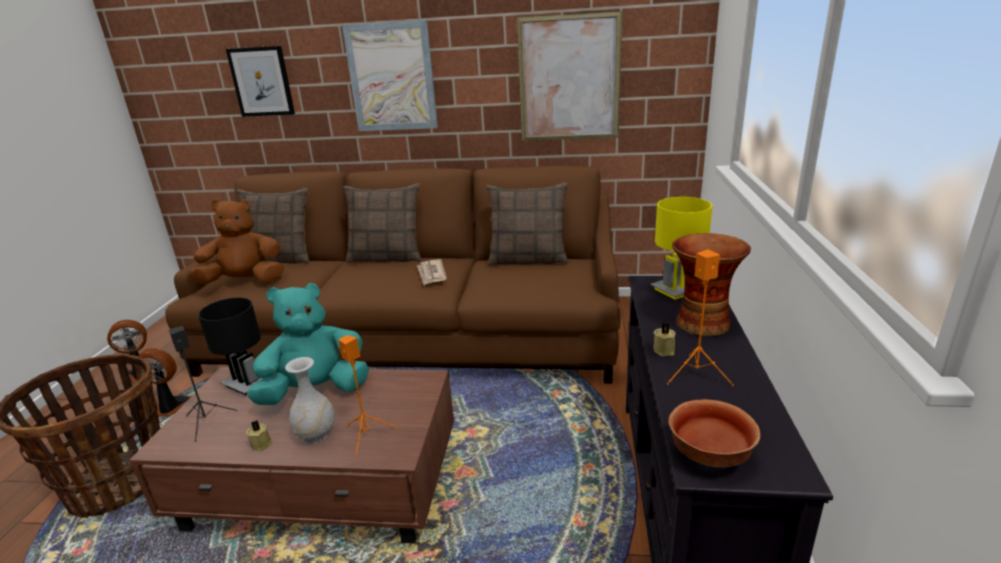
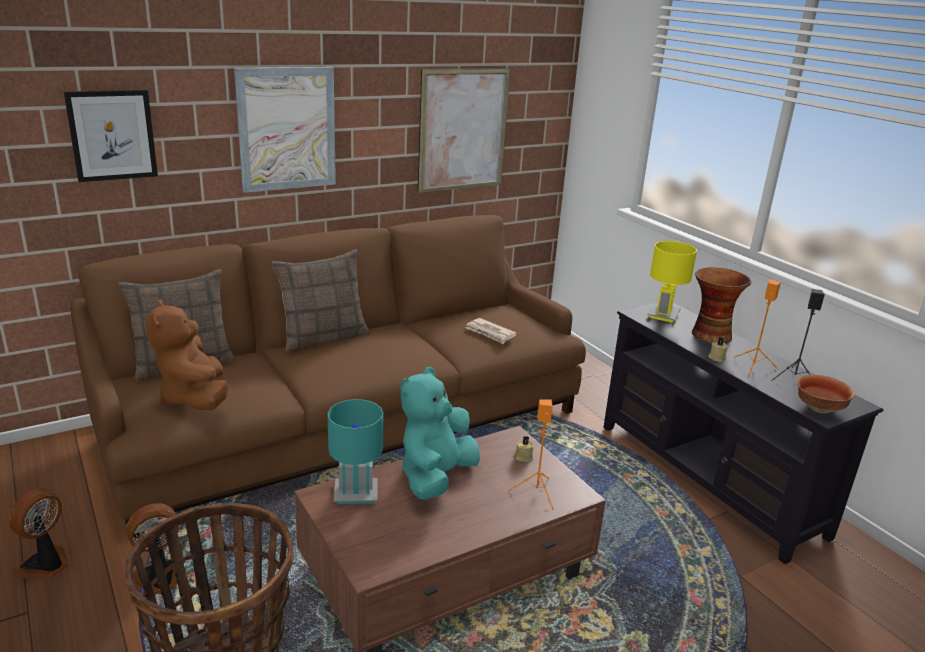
camera: 40 degrees left, 0 degrees up
black speaker [169,326,237,442] -> black speaker moved to [771,289,825,381]
brown plush toy [189,199,284,284] -> brown plush toy turned 60 degrees counterclockwise [146,299,228,410]
black table lamp [198,297,263,395] -> turquoise table lamp [327,399,383,504]
beige candle [246,420,272,451] -> beige candle moved to [514,436,534,462]
white vase [285,357,335,443] -> none
newspaper [417,259,447,285] -> newspaper moved to [465,318,517,344]
pillow [486,182,569,266] -> none

